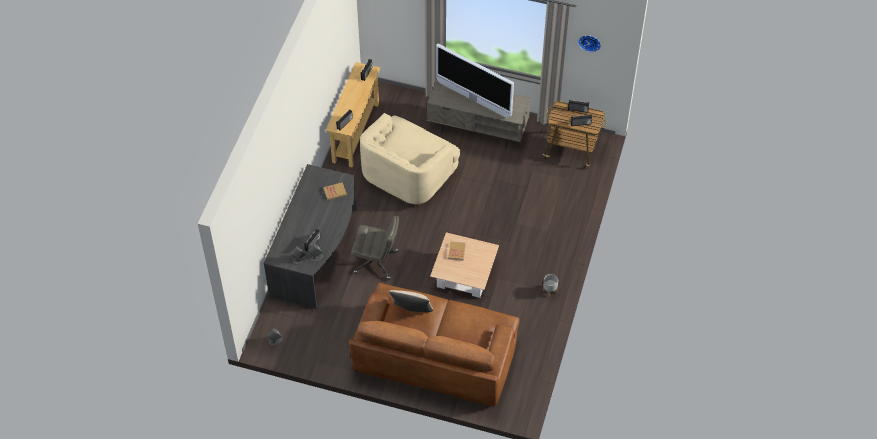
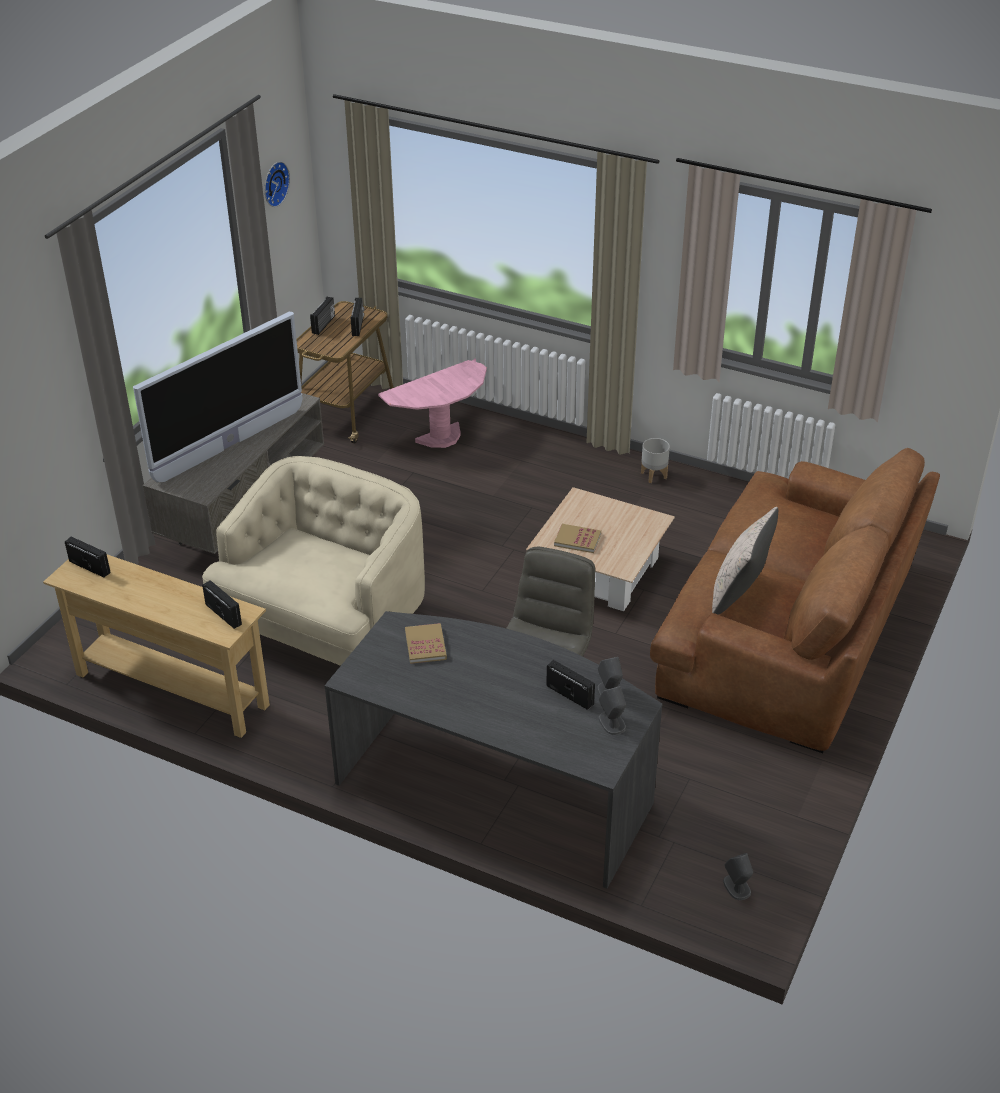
camera: 80 degrees left, 15 degrees down
beige armchair [360,113,460,207] -> beige armchair turned 105 degrees counterclockwise [202,456,425,666]
none -> pink side table [378,359,487,448]

